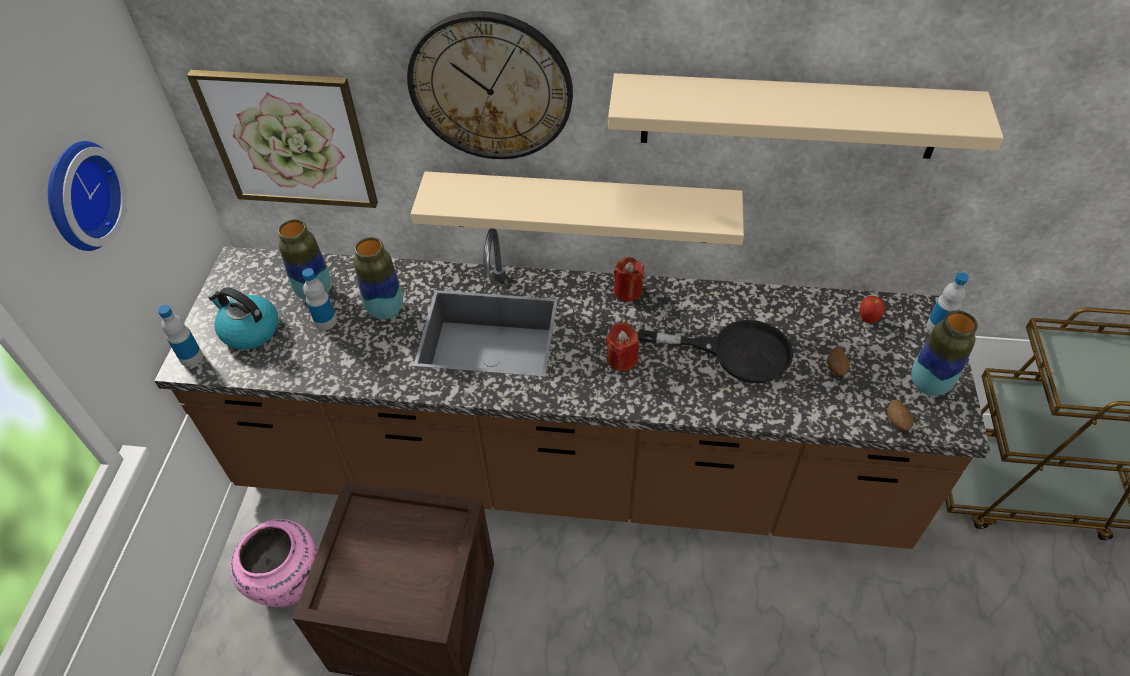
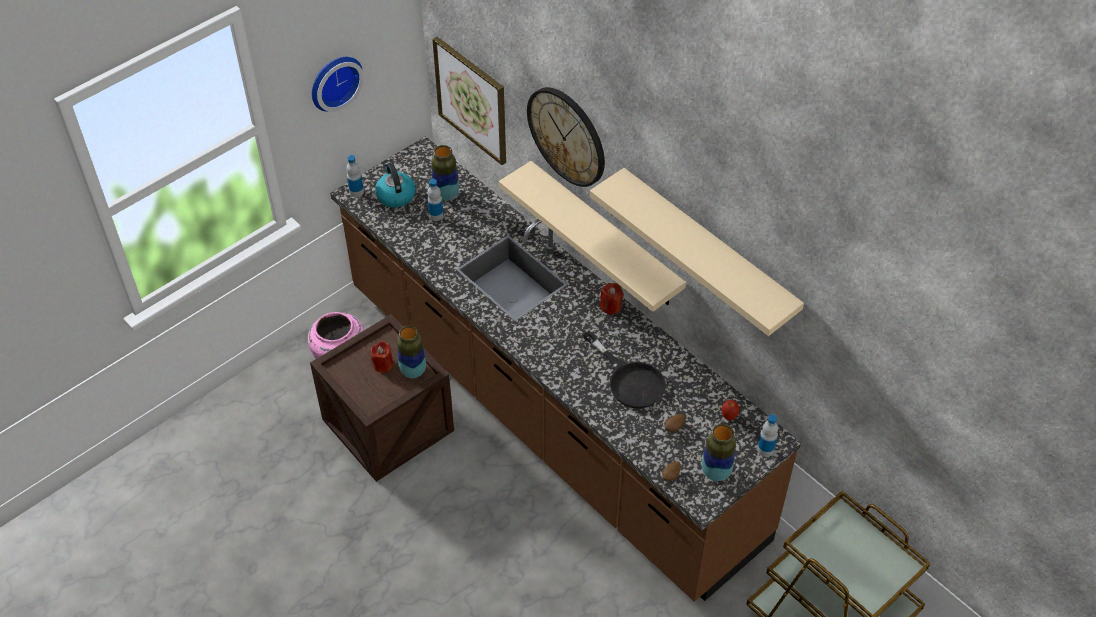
camera: 40 degrees right, 0 degrees up
vase [354,237,403,319] -> vase moved to [397,326,426,378]
red candle [606,322,639,371] -> red candle moved to [371,341,393,373]

